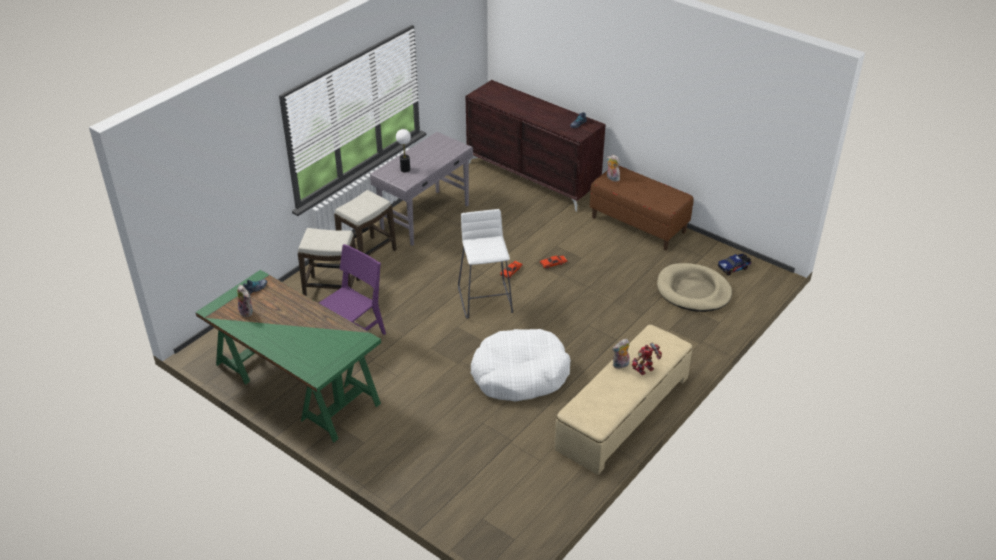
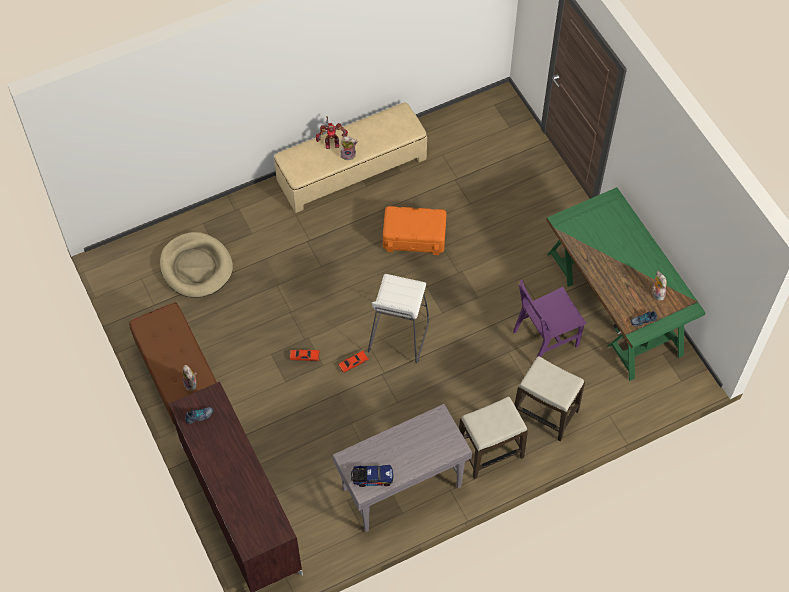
camera: 155 degrees left, 20 degrees up
table lamp [396,129,411,173] -> none
white dog bed [471,329,571,402] -> orange storage box [383,206,447,255]
toy truck [718,254,752,275] -> toy truck moved to [351,465,393,487]

